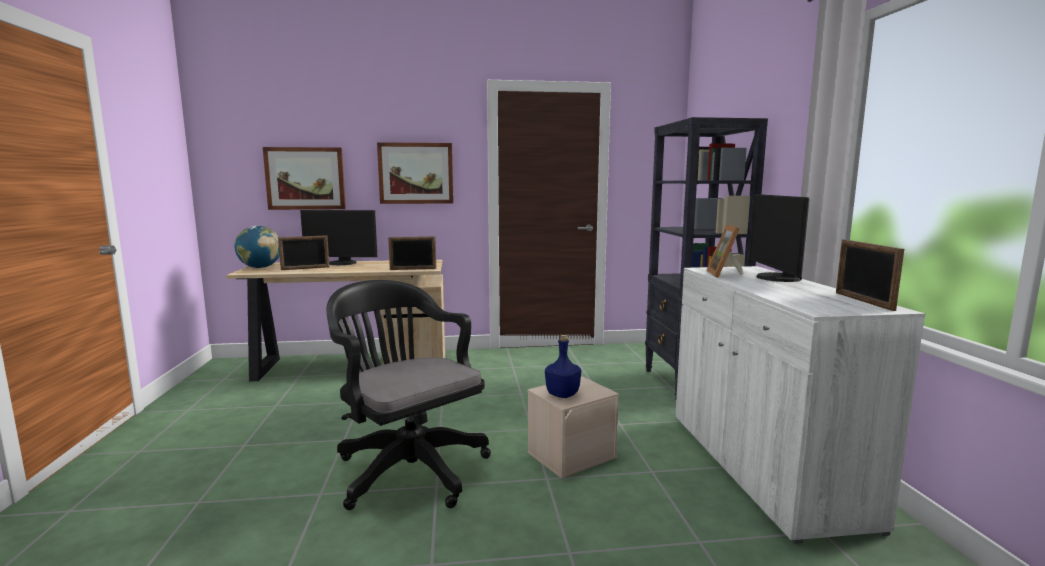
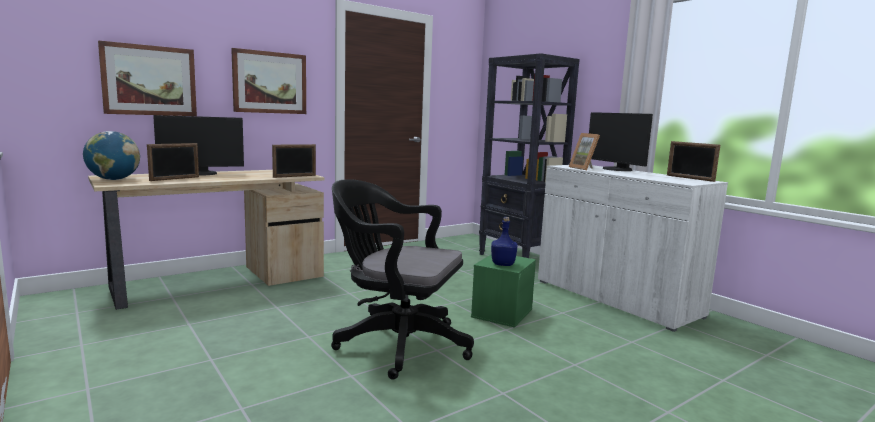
camera: 30 degrees left, 0 degrees up
beige storage box [527,376,619,479] -> green storage box [471,255,536,328]

